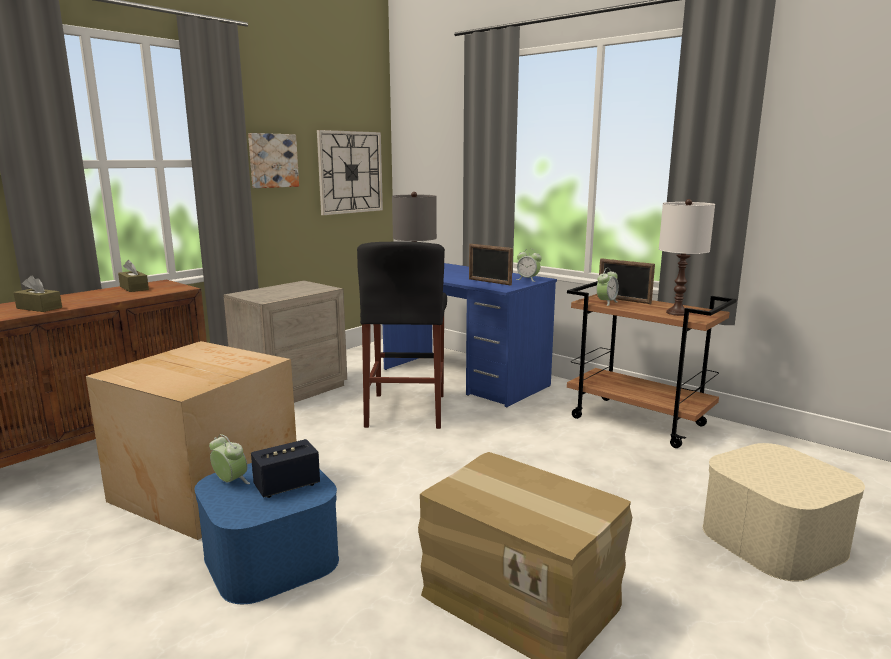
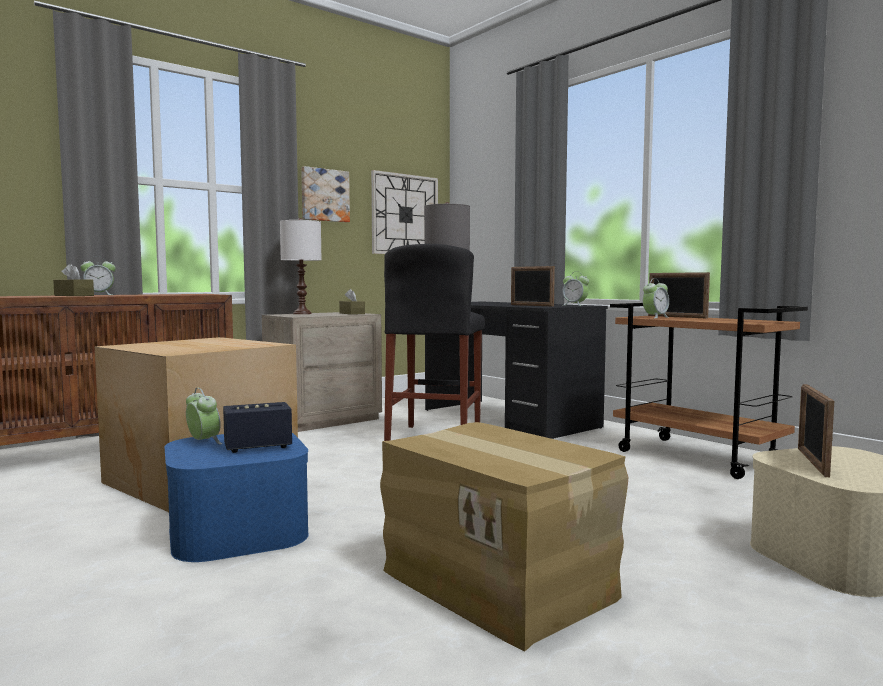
camera: 10 degrees right, 10 degrees down
brown tissue box [118,260,149,292] -> brown tissue box moved to [339,289,365,315]
blue desk [383,263,557,408] -> black desk [425,302,608,439]
white table lamp [659,199,715,316] -> white table lamp moved to [280,218,321,314]
none -> alarm clock [80,256,116,295]
none -> picture frame [798,384,834,477]

